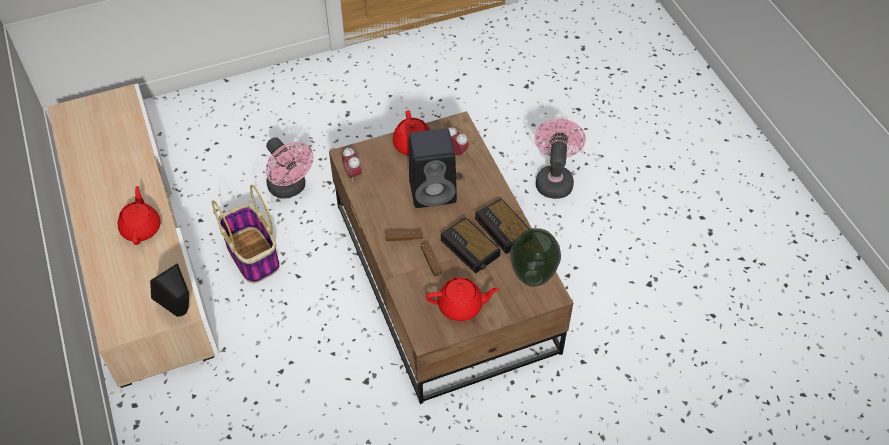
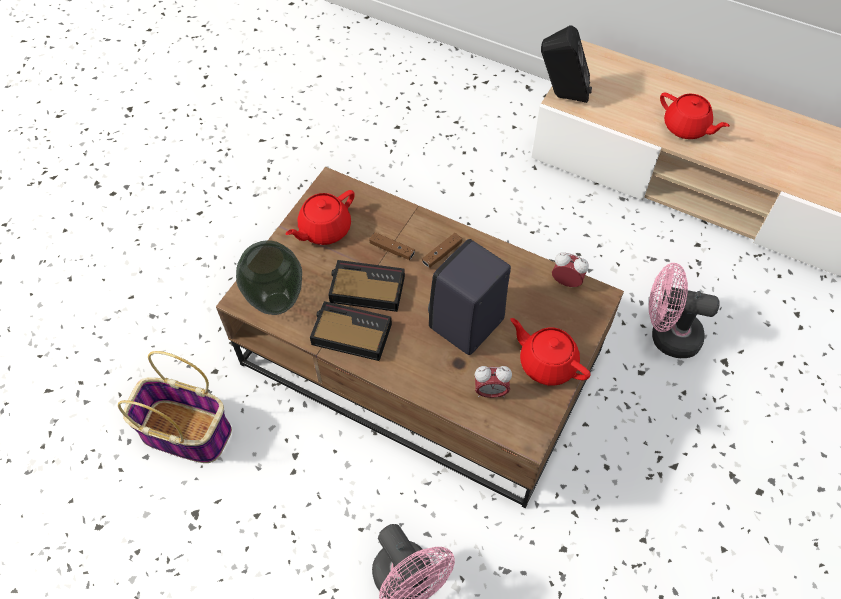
camera: 140 degrees right, 5 degrees up
basket [212,185,280,284] -> basket moved to [118,351,232,463]

